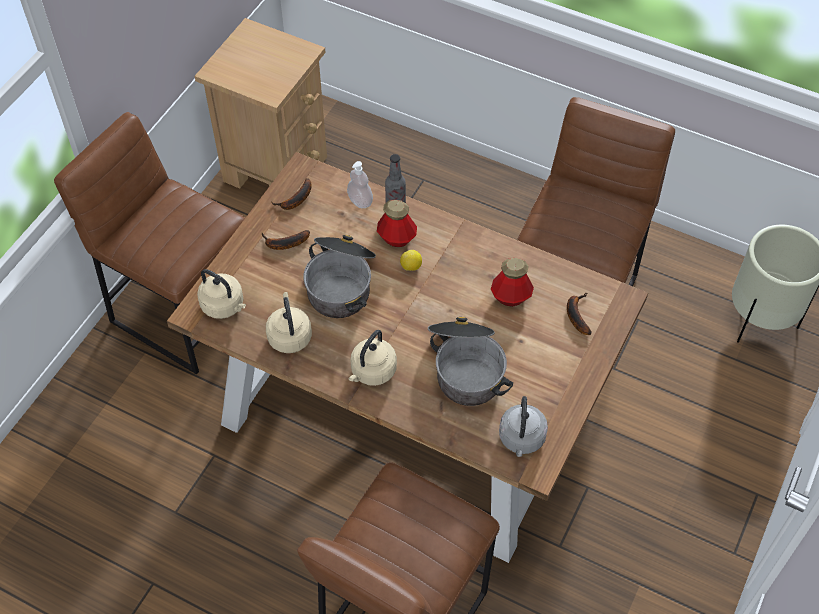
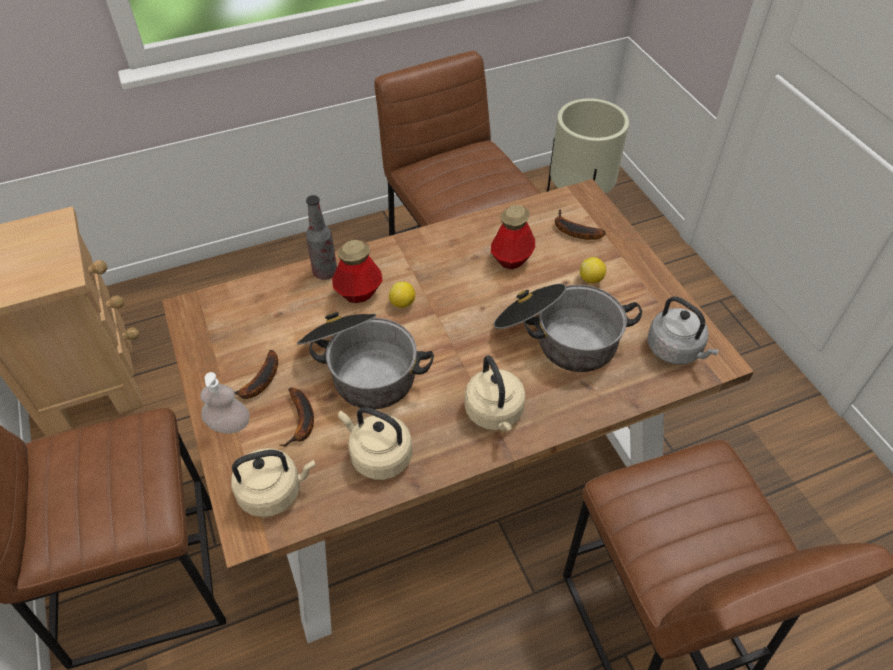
camera: 50 degrees left, 5 degrees down
banana [271,178,312,210] -> banana moved to [279,388,314,447]
soap dispenser [347,161,373,208] -> soap dispenser moved to [200,372,250,434]
none -> lemon [580,257,606,283]

